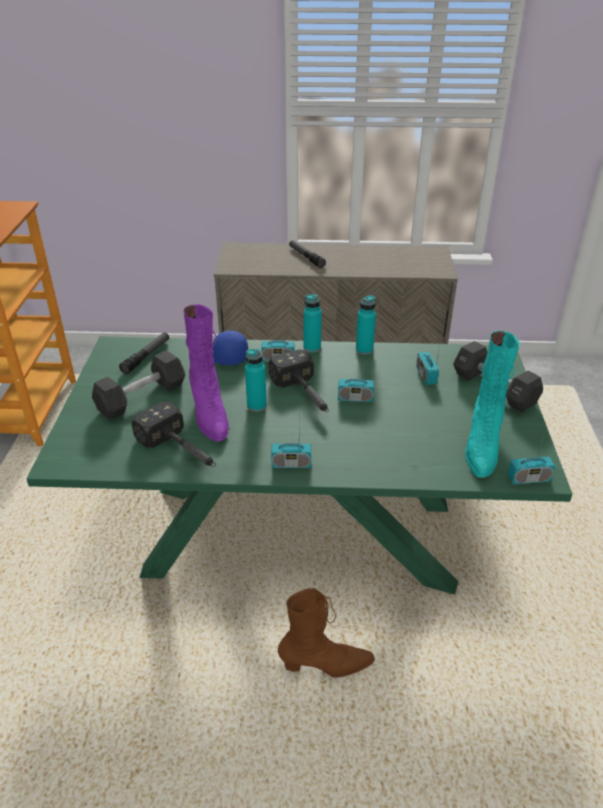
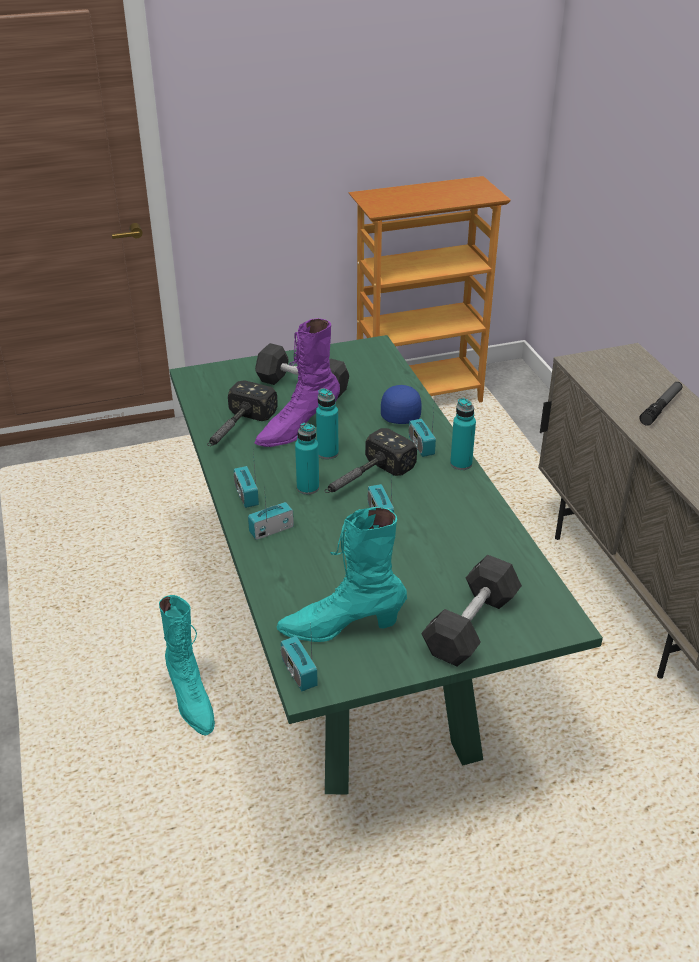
camera: 70 degrees right, 0 degrees up
flashlight [119,333,169,374] -> none
brown boot [278,588,375,678] -> turquoise boot [159,595,215,736]
turquoise bottle [356,295,376,355] -> turquoise bottle moved to [295,423,319,495]
radio [416,338,441,385] -> radio moved to [248,486,294,540]

